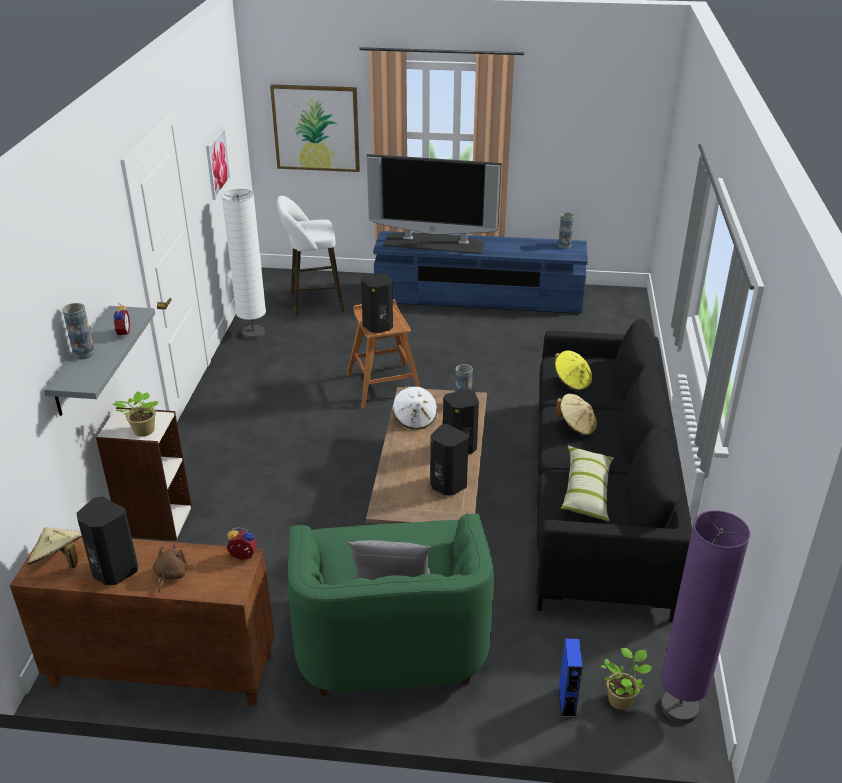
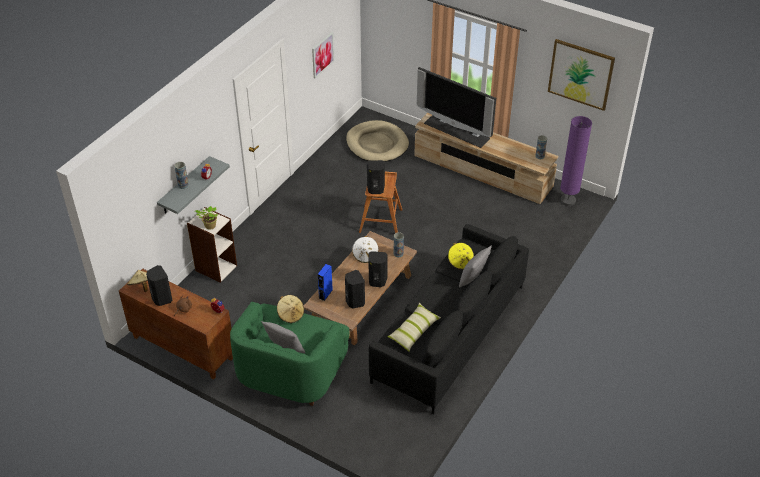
camera: 25 degrees right, 10 degrees up
white floor lamp [222,189,266,340] -> none
picture [270,84,360,172] -> picture moved to [548,39,615,111]
white stool [277,196,344,316] -> beige dog bed [346,120,409,162]
blue tv stand [373,231,588,314] -> beige tv stand [414,113,558,204]
beige hat [556,394,597,436] -> beige hat moved to [277,295,304,323]
blue speaker [559,638,583,717] -> blue speaker moved to [317,264,333,301]
potted plant [601,648,652,710] -> none
purple floor lamp [661,511,750,724] -> purple floor lamp moved to [560,116,592,206]
none -> grey pillow [459,245,492,288]

